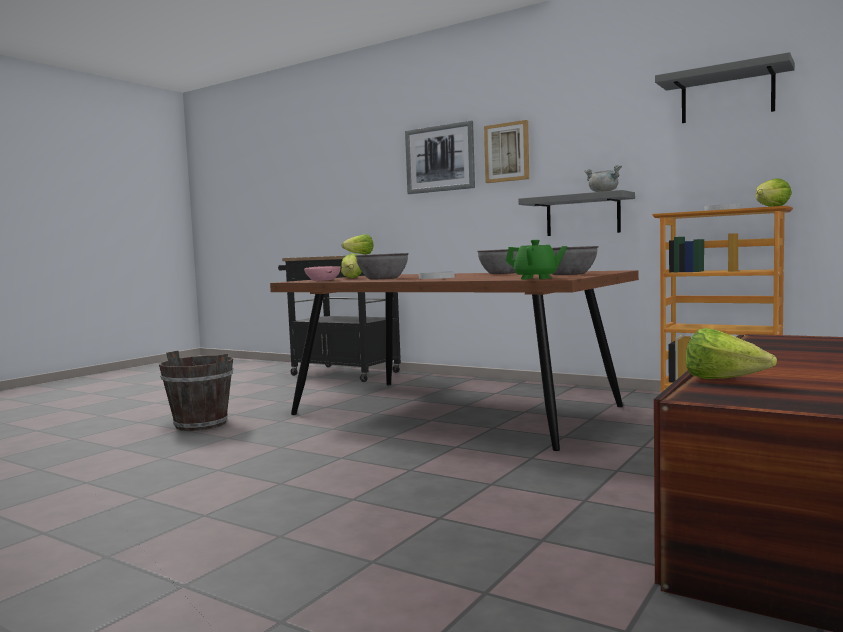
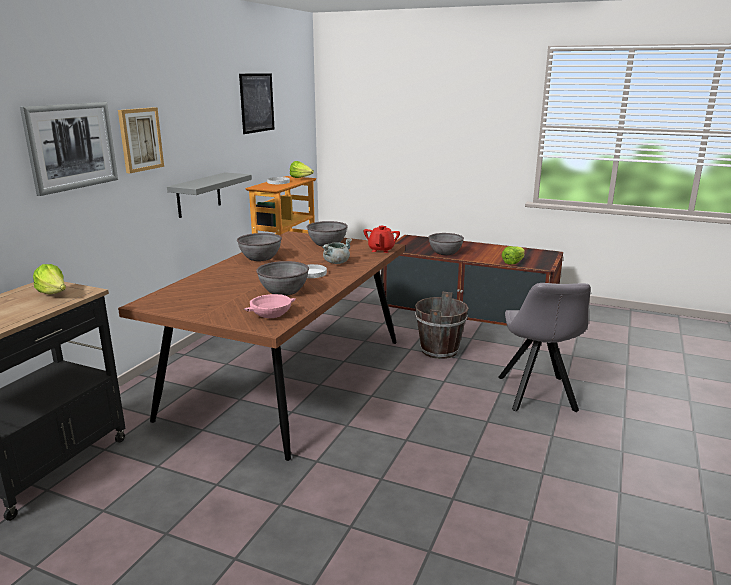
camera: 100 degrees left, 15 degrees up
brown bucket [159,351,233,431] -> brown bucket moved to [415,291,469,359]
lettuce [341,253,362,278] -> none
green teapot [506,240,567,280] -> red teapot [364,226,400,253]
grey cooking pot [585,165,622,192] -> grey cooking pot moved to [322,238,352,264]
grey shelf [655,52,795,123] -> picture [239,73,274,134]
none -> grey bowl [428,233,464,255]
none -> grey chair [498,283,591,412]

